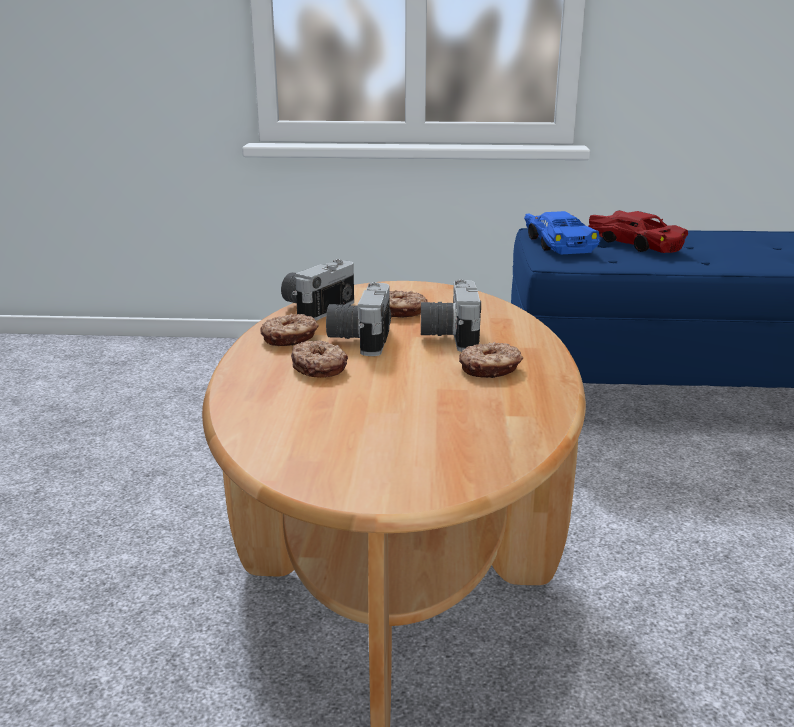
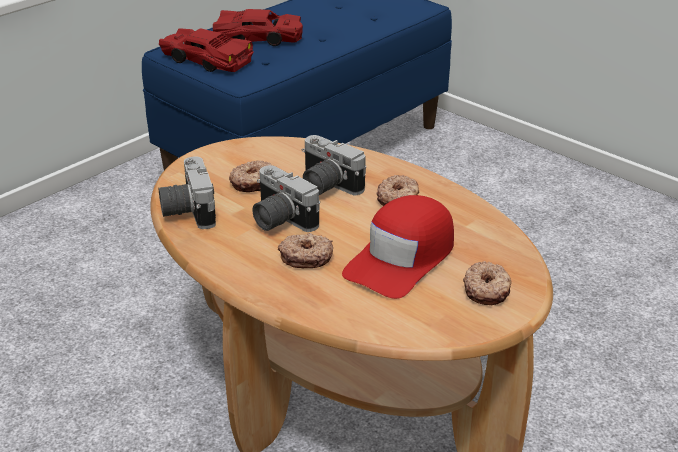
camera: 50 degrees left, 10 degrees up
donut [261,314,319,346] -> donut moved to [463,261,511,305]
blue toy car [524,211,600,254] -> red toy car [159,28,254,72]
none -> red cap [342,195,454,299]

